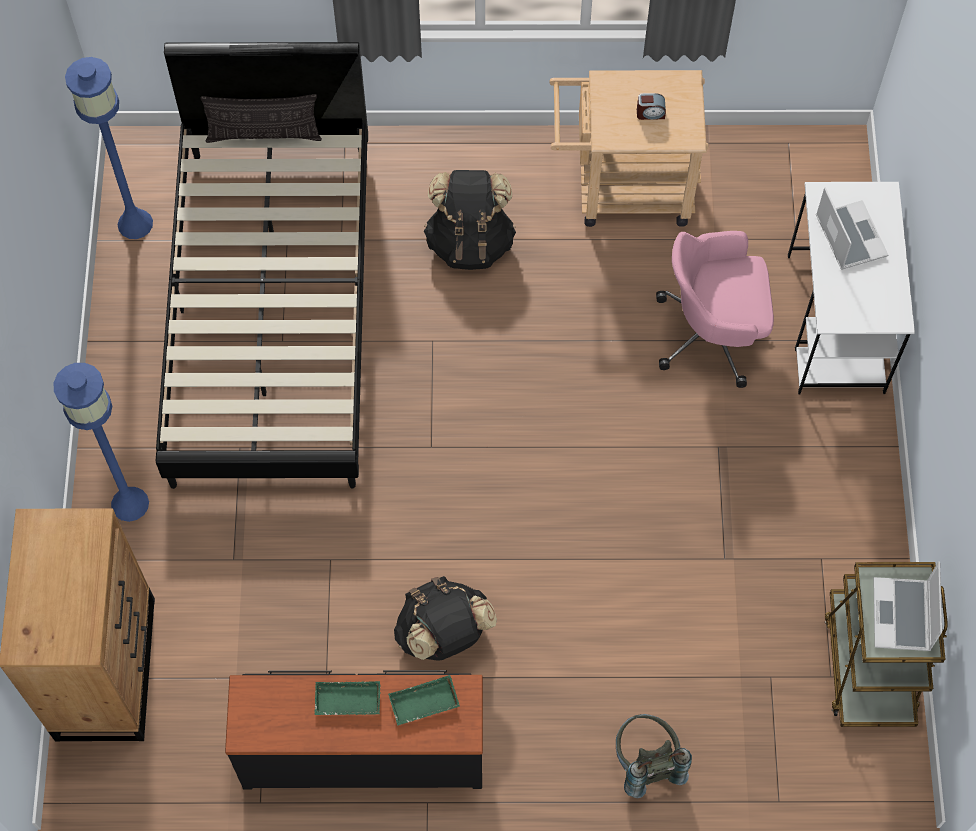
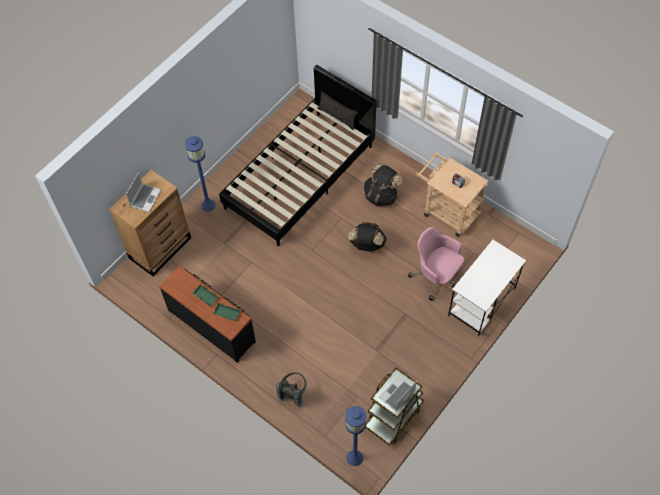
camera: 40 degrees right, 5 degrees down
blue floor lamp [65,57,153,239] -> blue floor lamp moved to [345,406,367,466]
black backpack [394,576,497,660] -> black backpack moved to [348,222,386,252]
laptop [816,187,888,270] -> laptop moved to [126,172,161,212]

